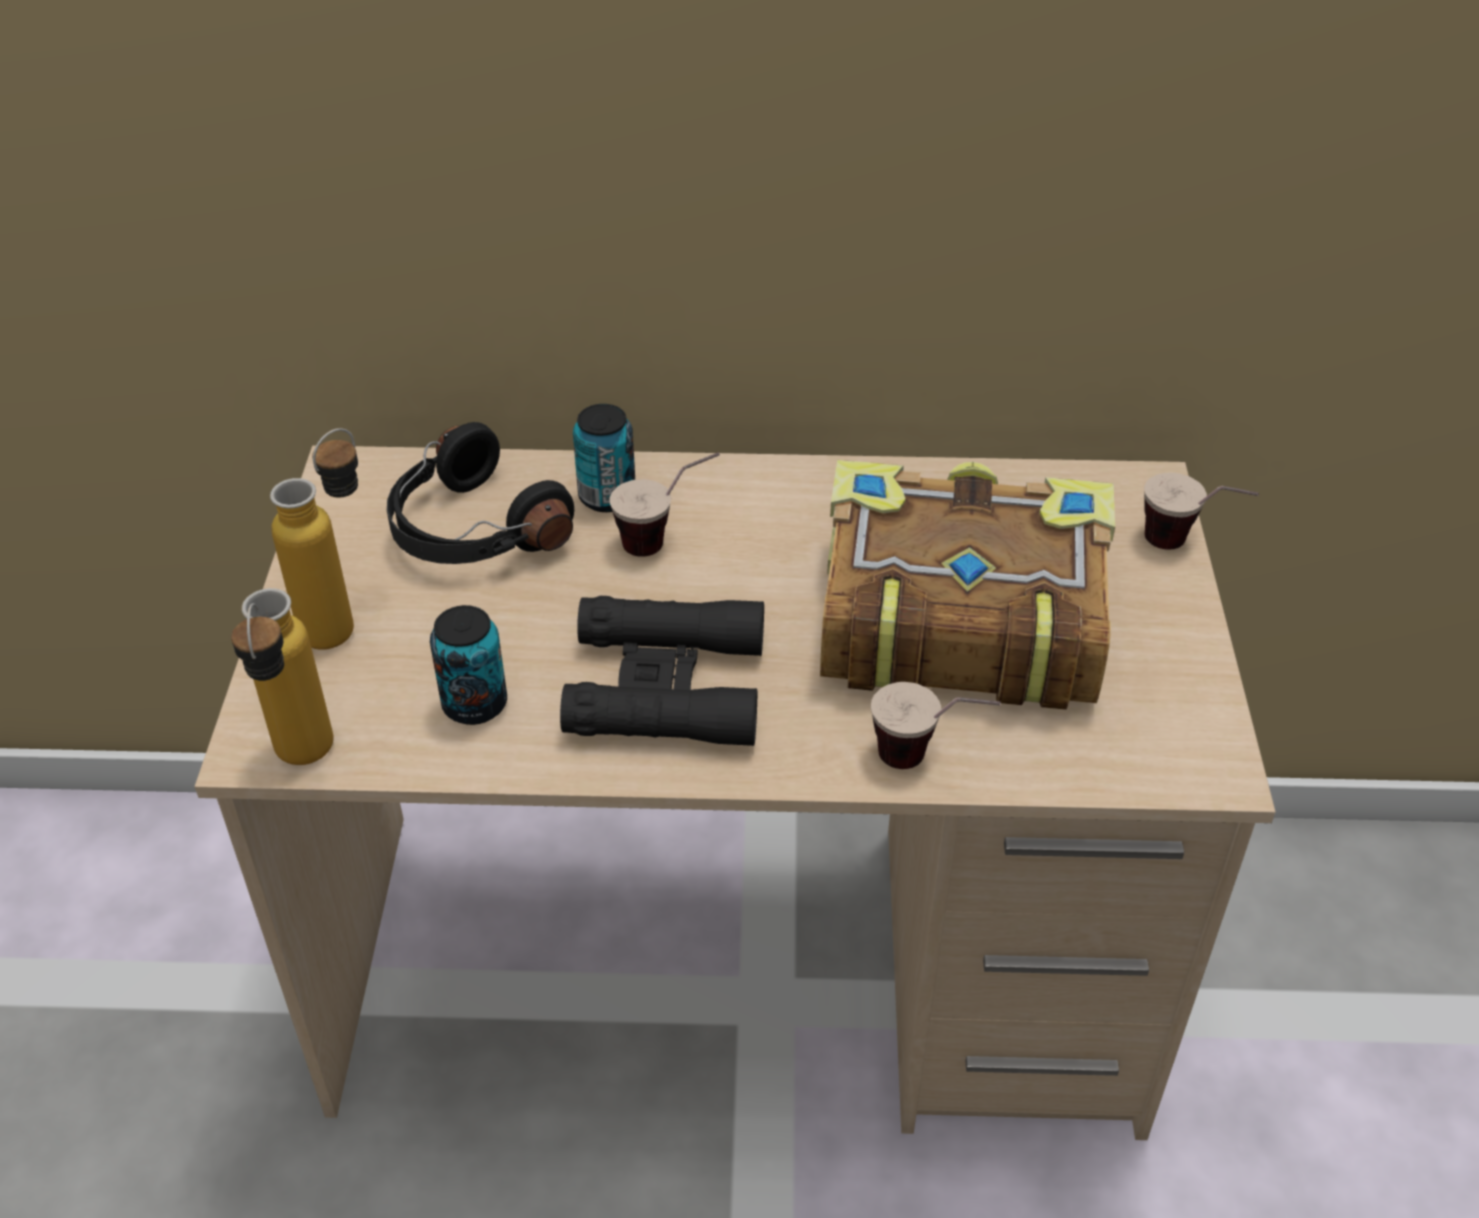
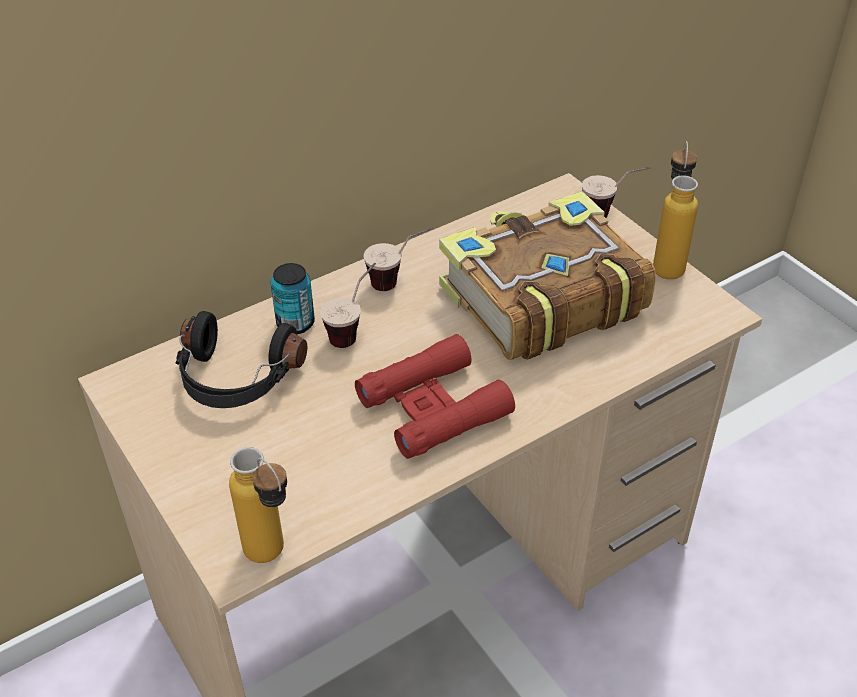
camera: 35 degrees left, 0 degrees up
bottle [270,428,358,649] -> bottle moved to [653,141,698,279]
can [430,605,507,725] -> none
black binoculars [560,596,764,746] -> red binoculars [355,334,515,459]
cup [871,682,1001,769] -> cup moved to [363,228,432,291]

